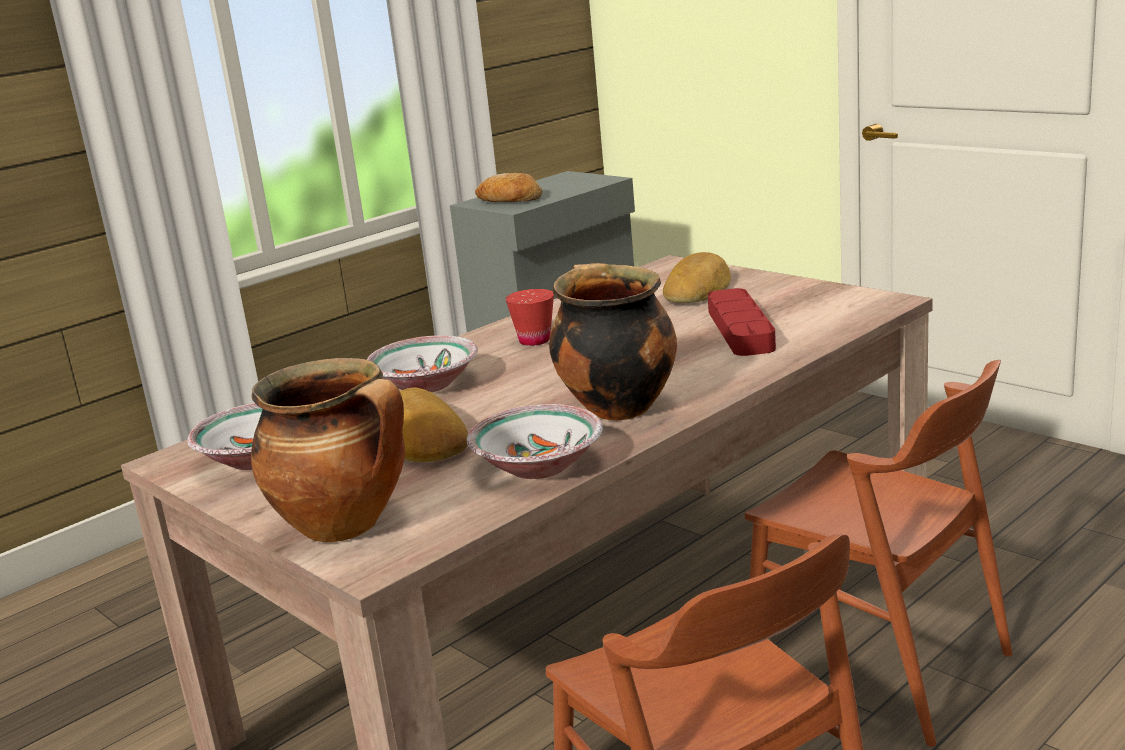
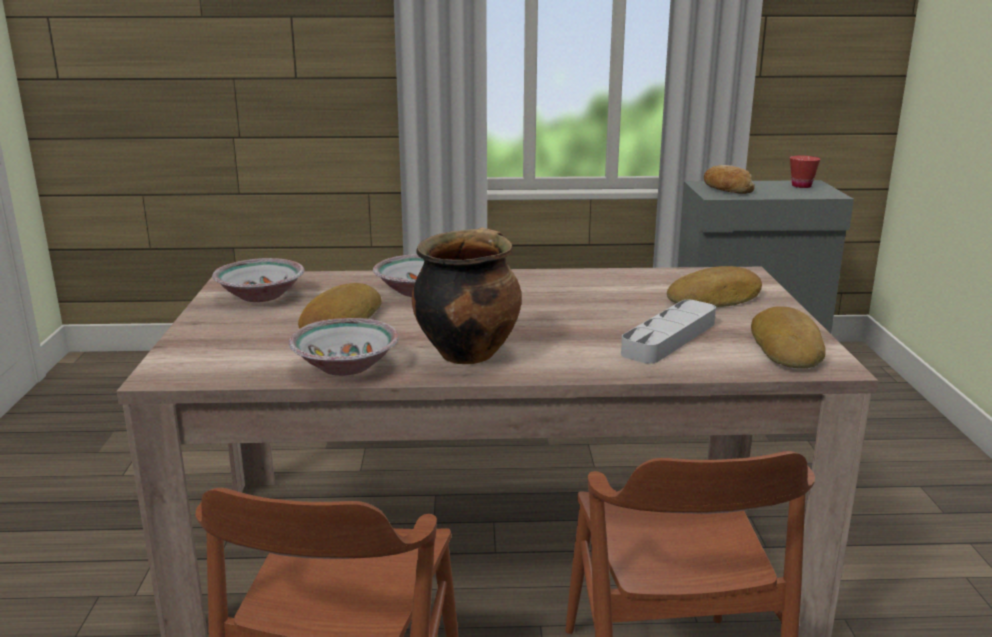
camera: 40 degrees right, 0 degrees up
cooking pot [251,358,405,542] -> none
red cup [505,289,554,346] -> red cup moved to [790,156,820,188]
red tray [708,288,776,356] -> grey tray [621,300,716,364]
none -> bread [751,306,826,368]

